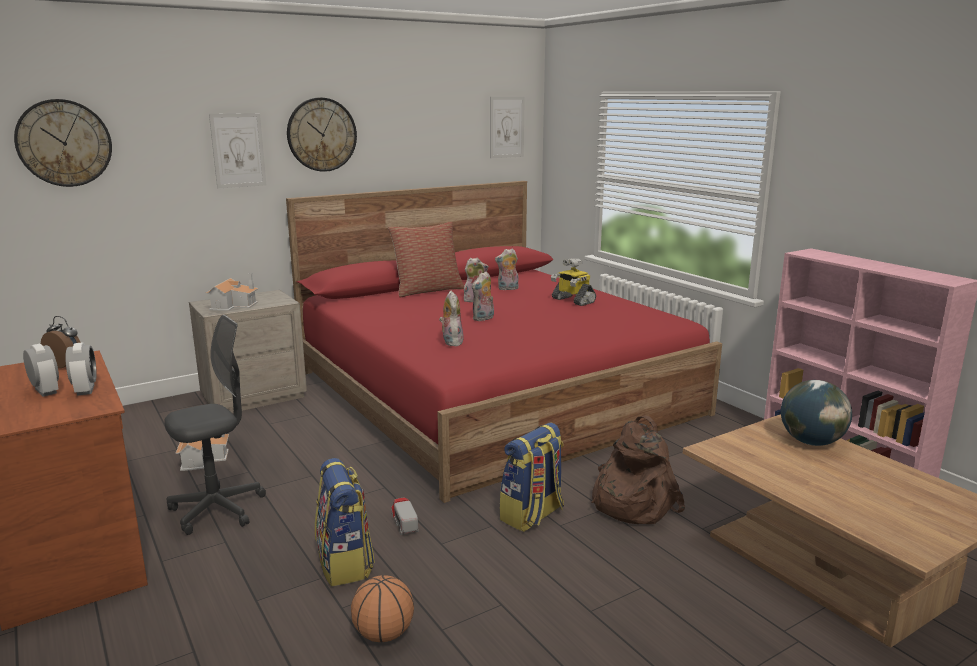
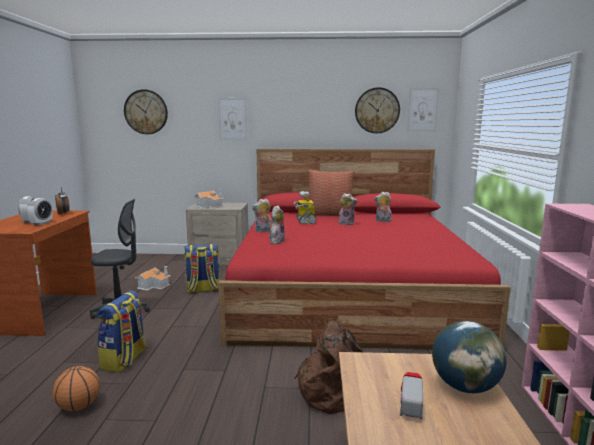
camera: 35 degrees right, 5 degrees down
wall clock [287,97,357,172] -> wall clock moved to [355,87,400,133]
toy truck [391,497,419,535] -> toy truck moved to [400,372,423,419]
plush toy [472,272,494,321] -> plush toy moved to [252,199,271,232]
backpack [500,422,564,532] -> backpack moved to [184,244,220,293]
toy robot [551,258,596,306] -> toy robot moved to [293,191,317,224]

